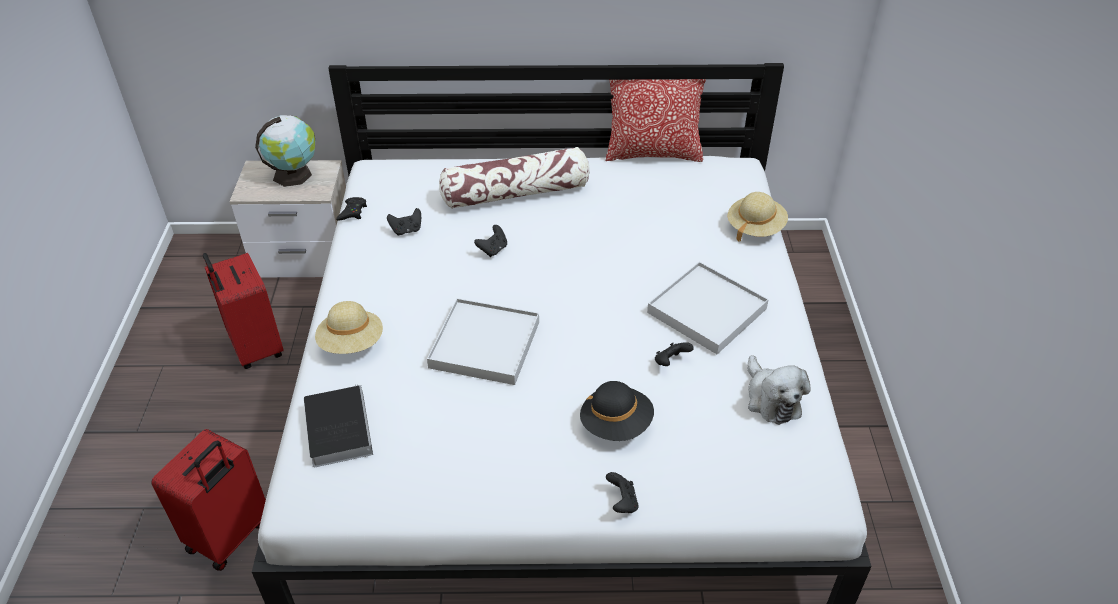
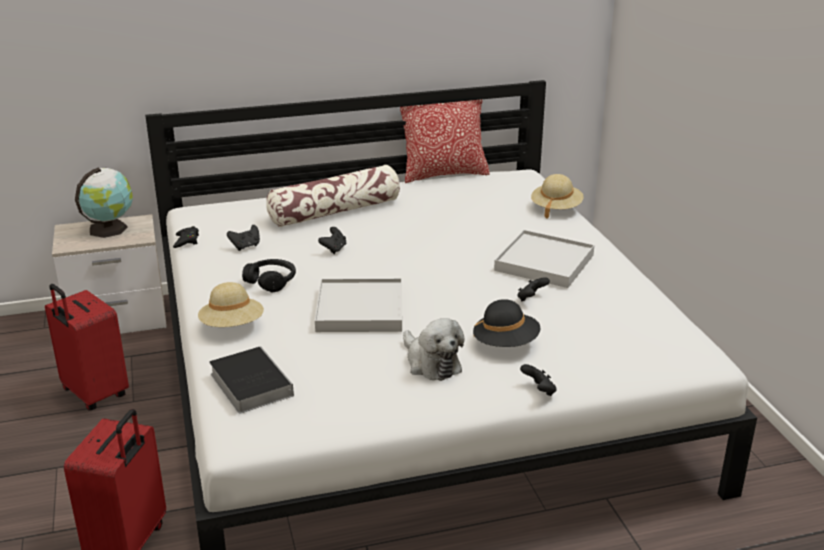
camera: 15 degrees left, 15 degrees down
plush toy [747,355,811,425] -> plush toy moved to [403,318,465,381]
none -> black headphones [242,259,296,292]

